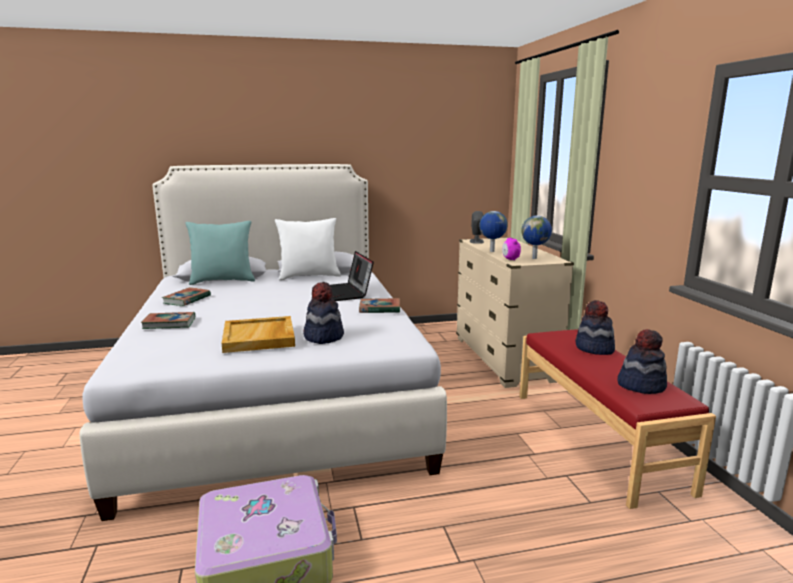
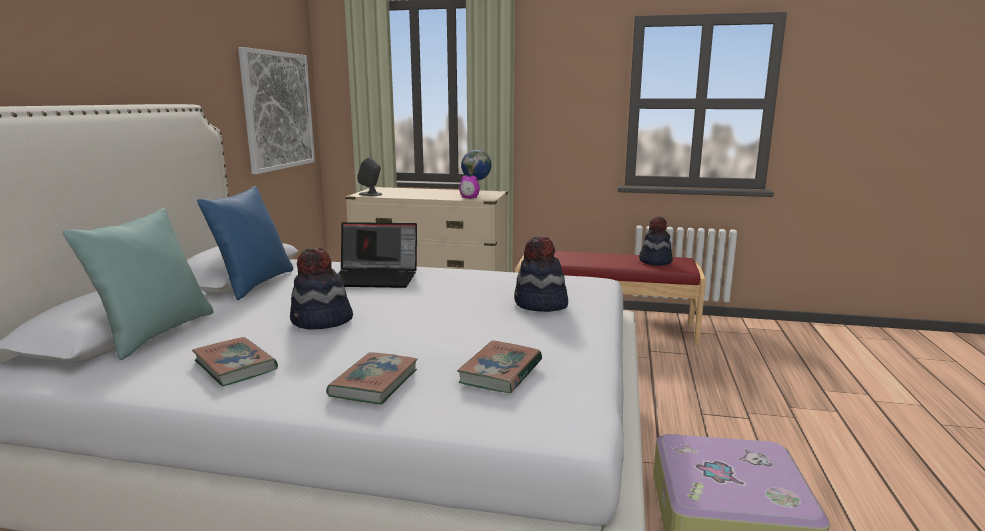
camera: 65 degrees left, 0 degrees up
beige tray [222,316,295,353] -> none
white pillow [275,218,341,280] -> blue pillow [197,186,293,300]
book [359,298,400,313] -> book moved to [457,340,542,393]
globe [479,211,508,252] -> none
hat [576,300,615,355] -> hat moved to [290,248,353,330]
none -> picture [238,47,315,174]

